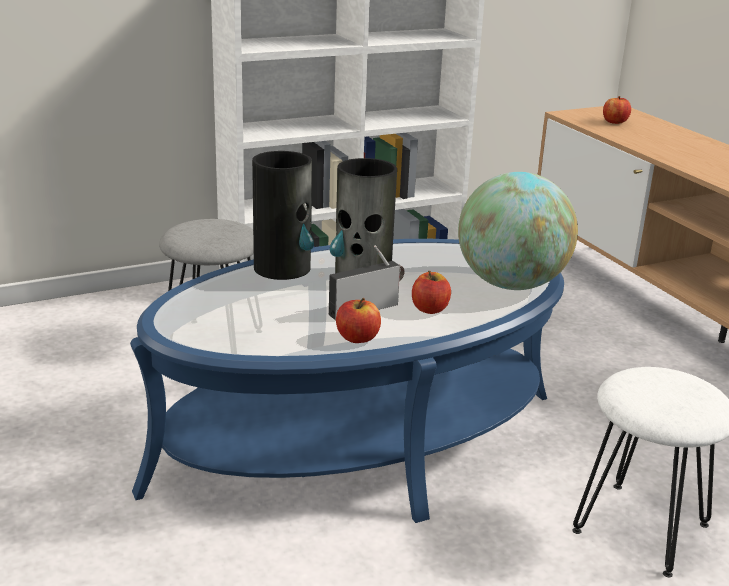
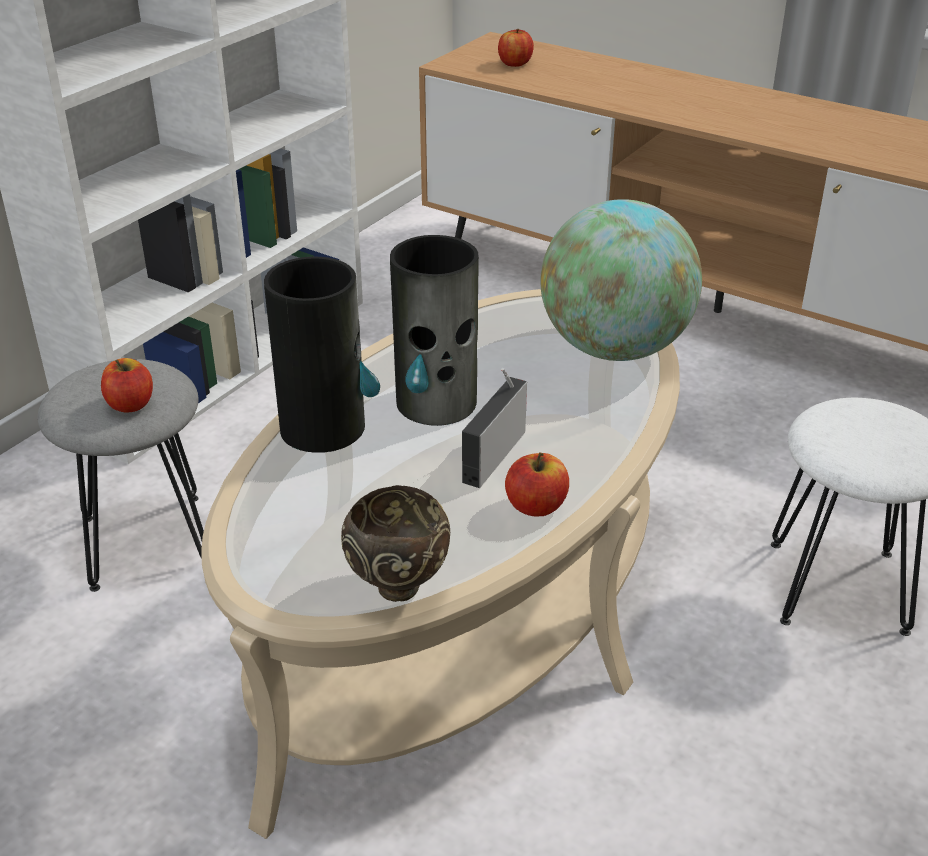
camera: 30 degrees left, 10 degrees up
blue coffee table [130,239,564,523] -> beige coffee table [201,289,680,839]
apple [412,271,451,314] -> apple moved to [101,358,153,412]
none -> brown bowl [341,485,450,602]

